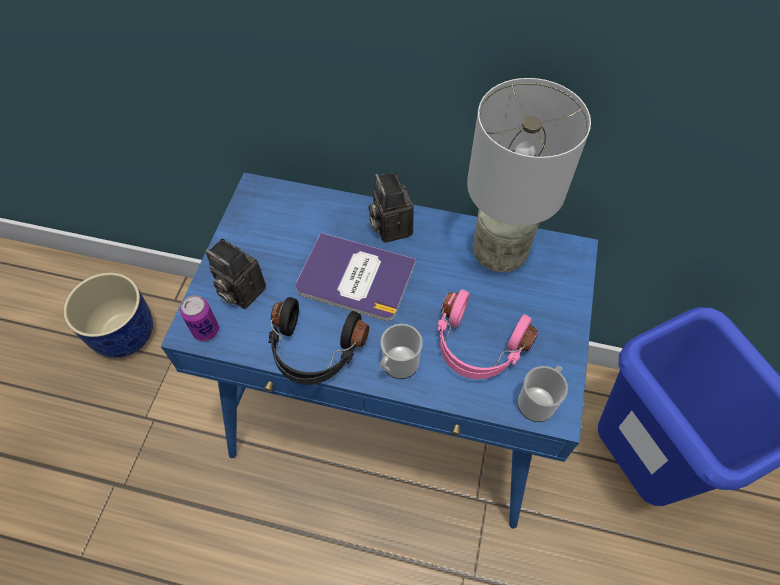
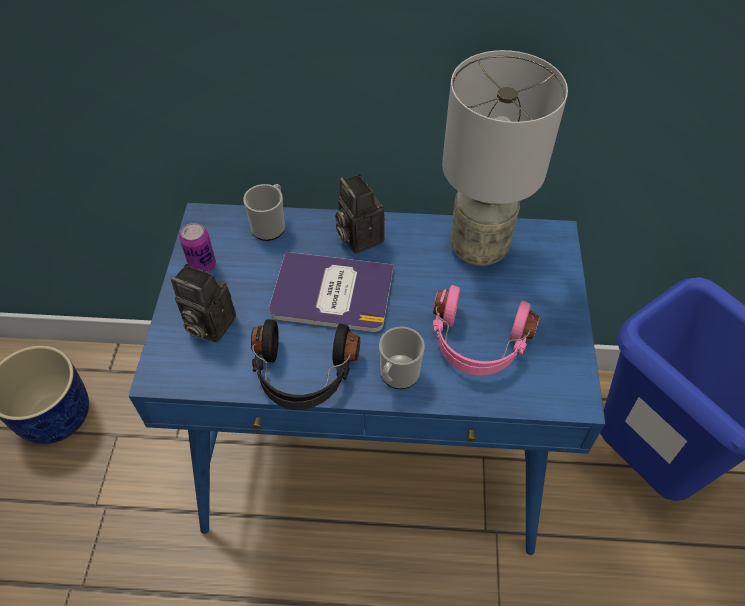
camera: 10 degrees left, 5 degrees down
can [180,295,219,341] -> can moved to [180,223,216,273]
mug [518,366,568,422] -> mug moved to [243,184,285,241]

